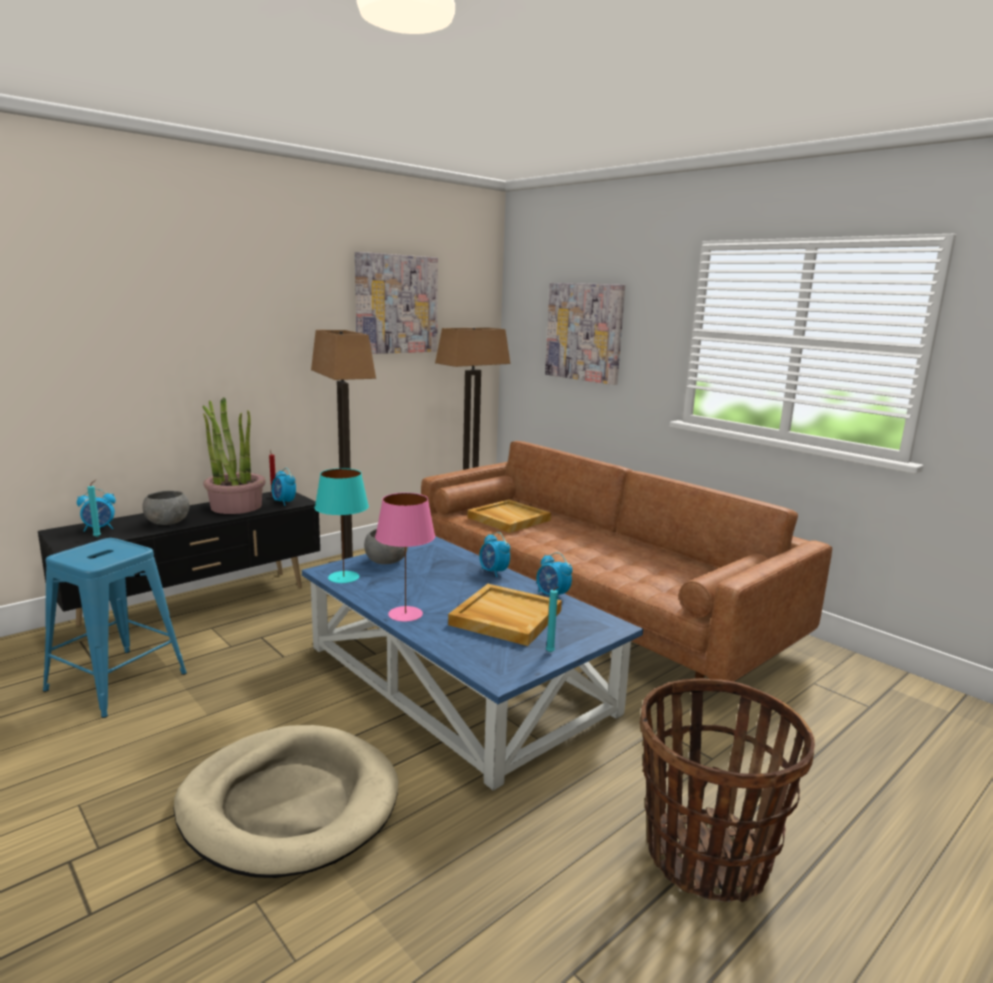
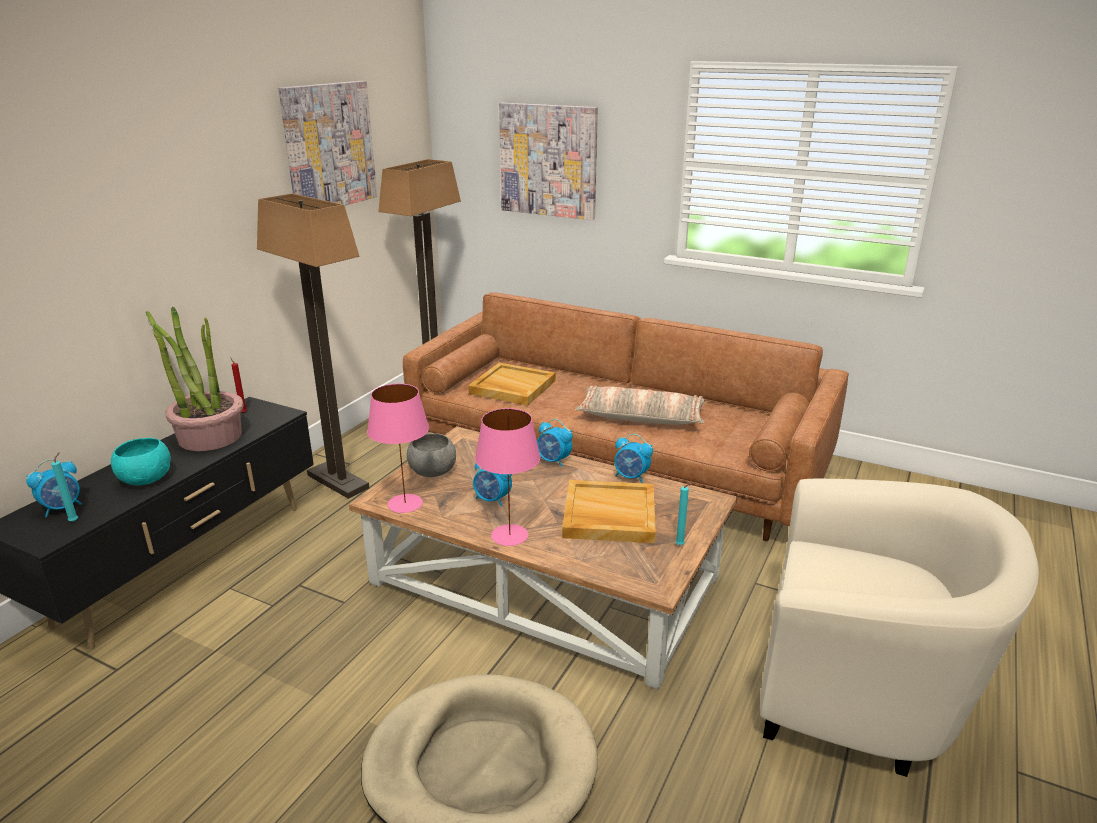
camera: 20 degrees left, 10 degrees up
blue stool [43,538,187,718] -> none
grey bowl [142,491,189,525] -> turquoise bowl [111,438,171,485]
alarm clock [271,468,296,506] -> alarm clock moved to [473,463,512,507]
blue coffee table [302,536,643,790] -> brown coffee table [349,426,738,689]
turquoise table lamp [314,468,369,583] -> pink table lamp [367,383,429,513]
basket [640,678,815,902] -> beige armchair [760,479,1039,777]
none -> pillow [575,386,705,425]

